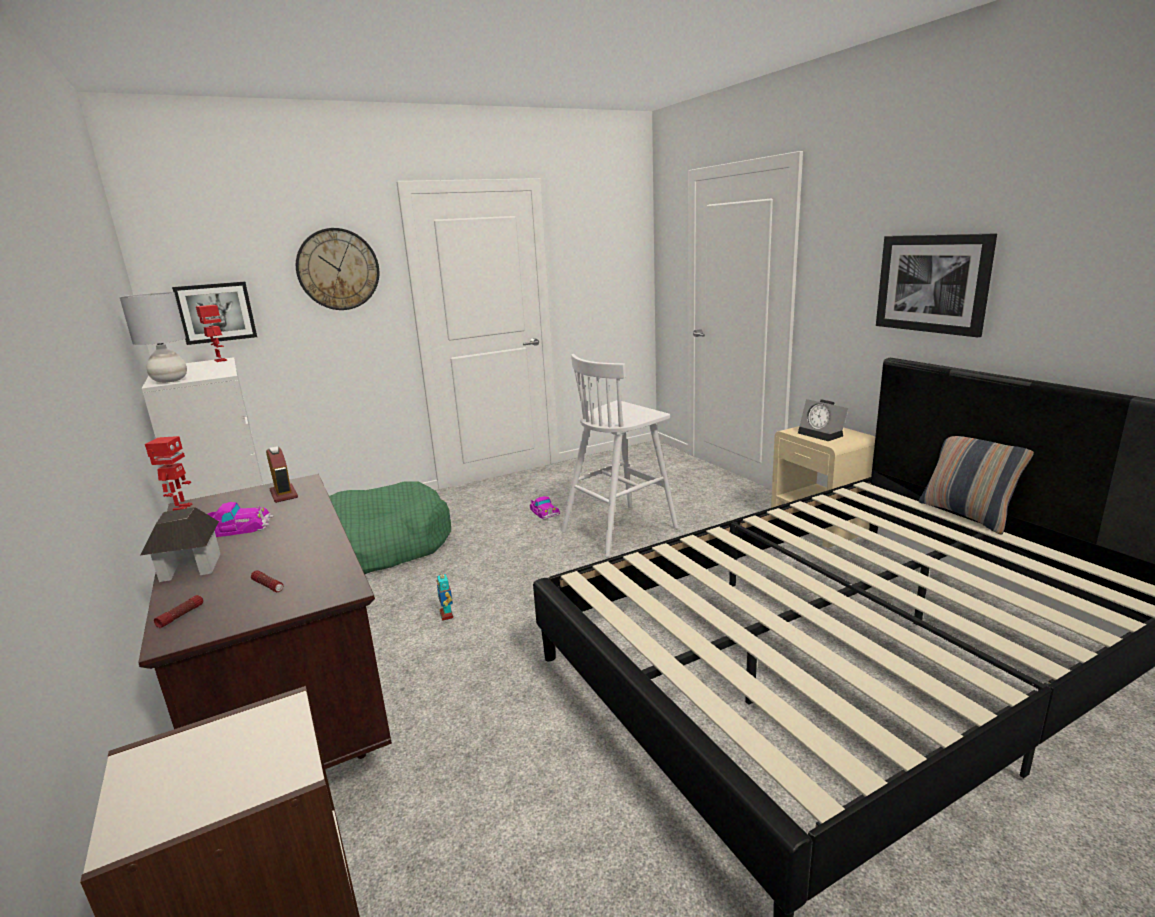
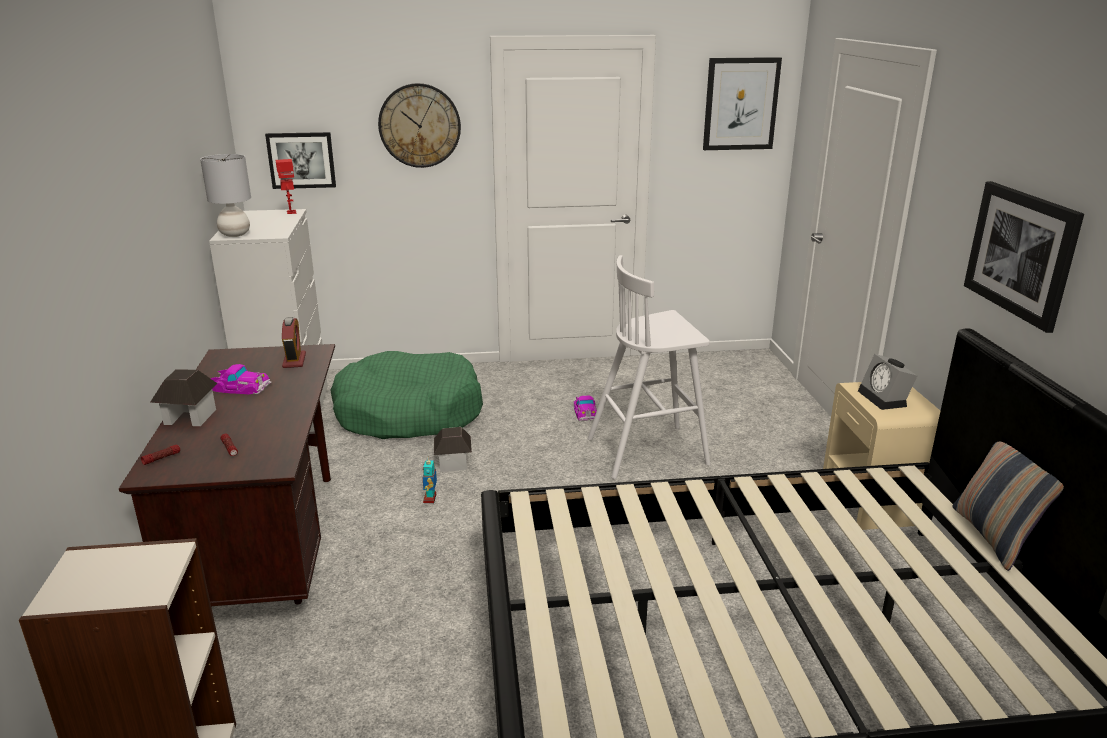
camera: 20 degrees right, 5 degrees up
toy robot [145,436,193,511] -> none
none -> toy house [434,427,472,472]
none -> picture [703,57,782,150]

